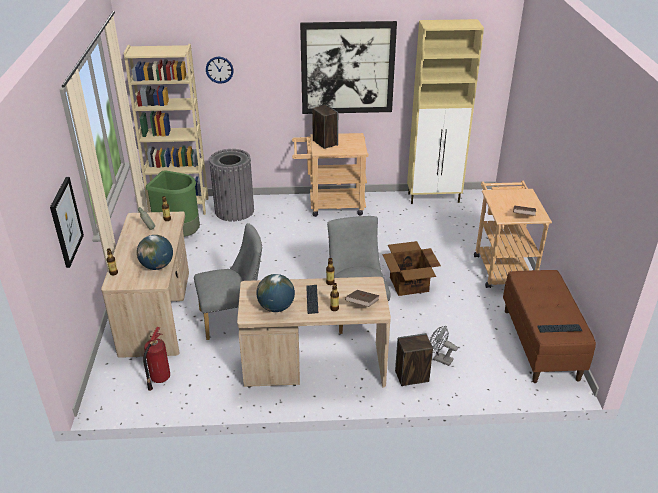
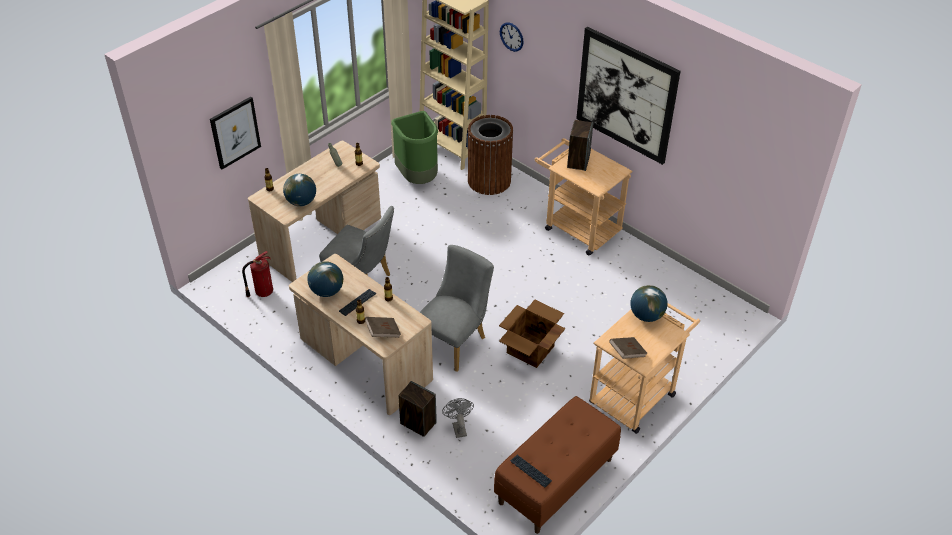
camera: 45 degrees right, 10 degrees up
grey trash can [209,149,254,222] -> brown trash can [468,115,513,195]
beige cabinet [407,19,484,204] -> none
none -> globe [630,285,668,322]

